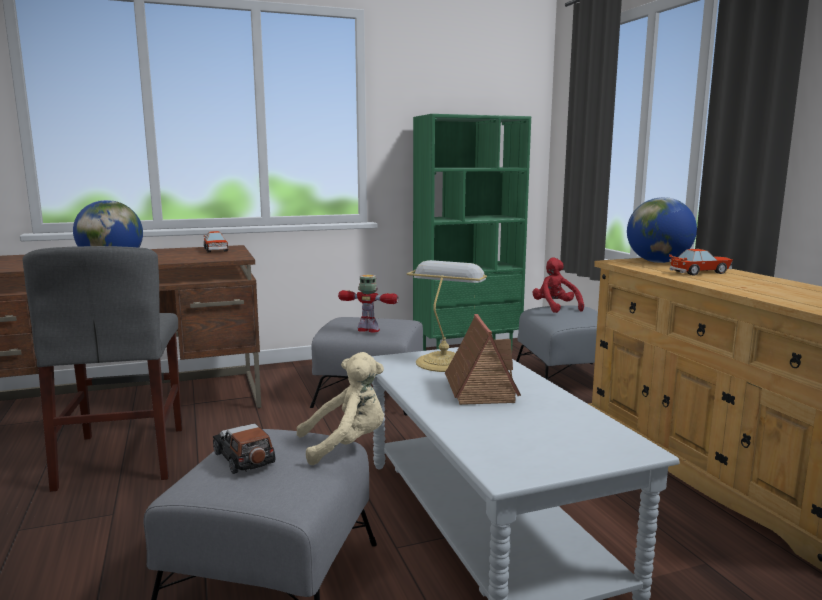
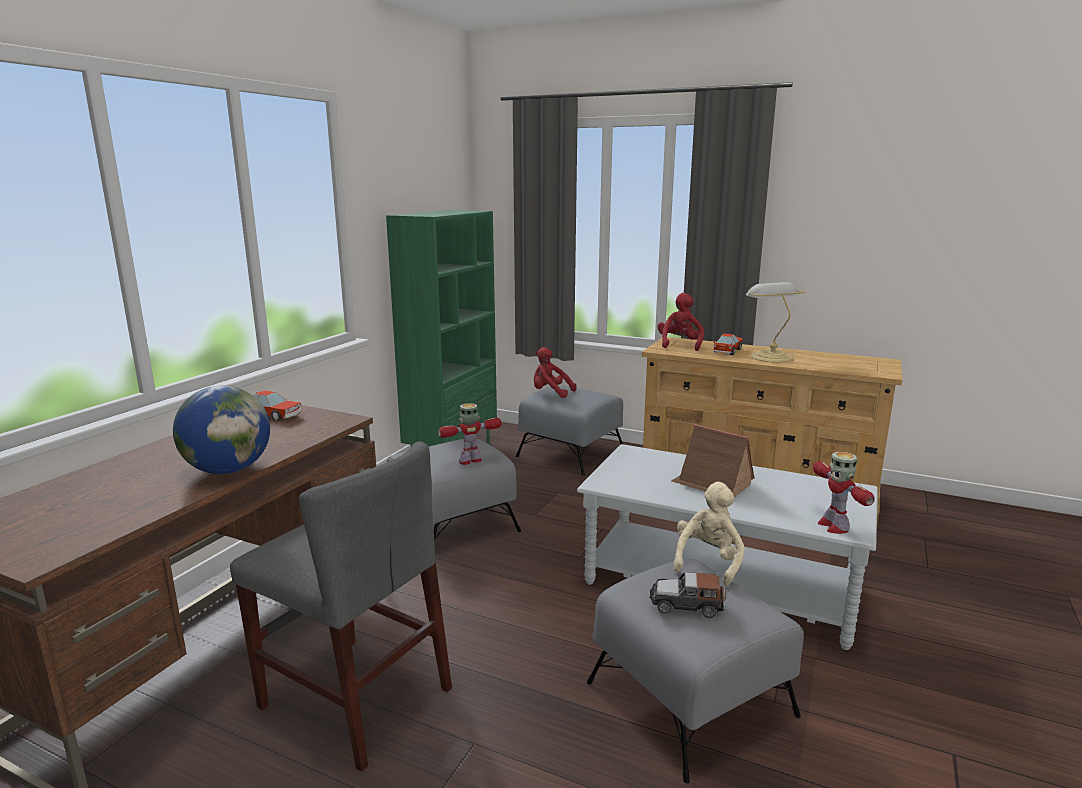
camera: 45 degrees left, 5 degrees up
table lamp [407,260,487,372] -> table lamp moved to [746,282,805,363]
globe [627,197,697,263] -> red plush toy [658,293,704,351]
none -> toy robot [813,452,875,534]

